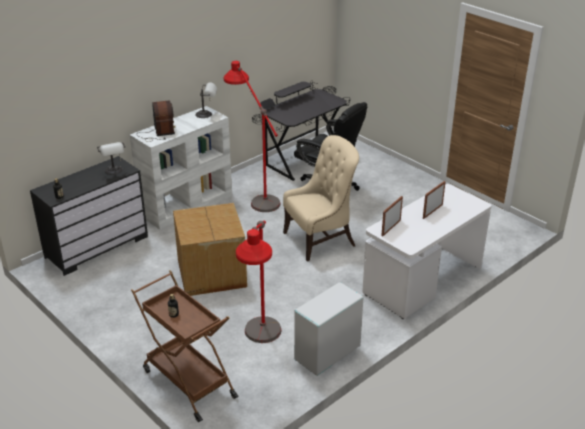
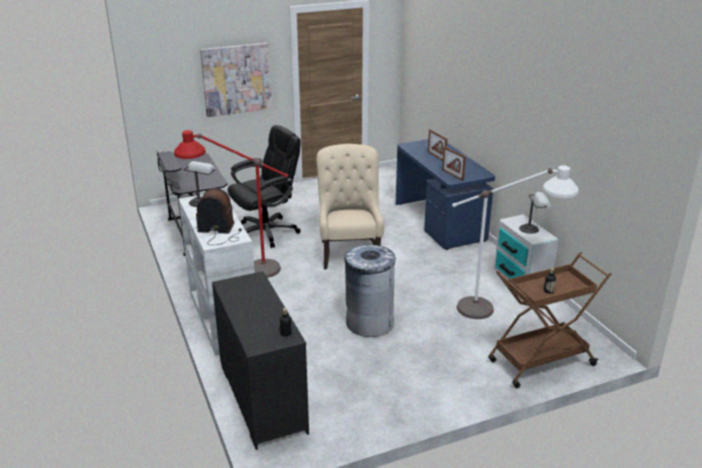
camera: 70 degrees left, 5 degrees down
table lamp [97,142,125,175] -> table lamp moved to [519,192,552,234]
cardboard box [173,203,247,296] -> grey trash can [345,245,396,337]
red floor lamp [236,221,281,343] -> white floor lamp [452,165,579,319]
white desk [362,184,491,319] -> blue desk [396,139,495,250]
none -> picture [200,43,272,117]

